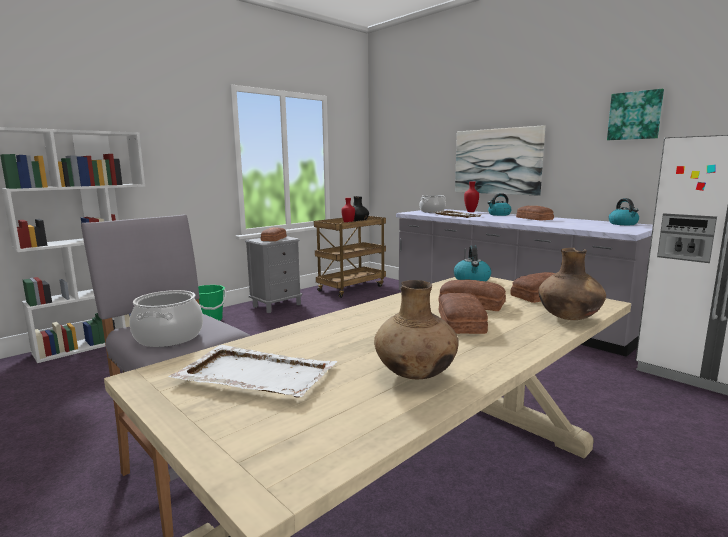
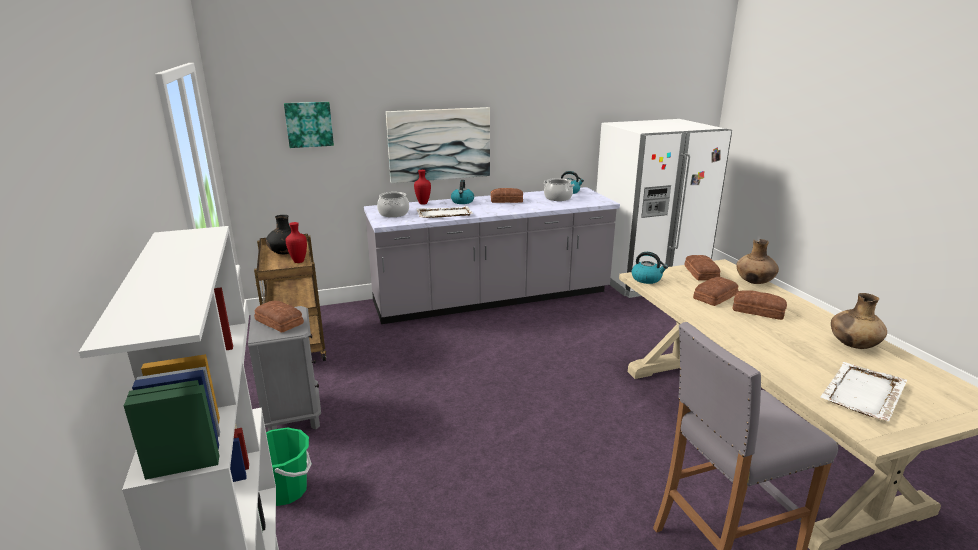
camera: 65 degrees left, 10 degrees up
cooking pot [129,290,203,347] -> cooking pot moved to [543,178,575,201]
picture [607,89,664,140] -> picture moved to [284,102,334,148]

